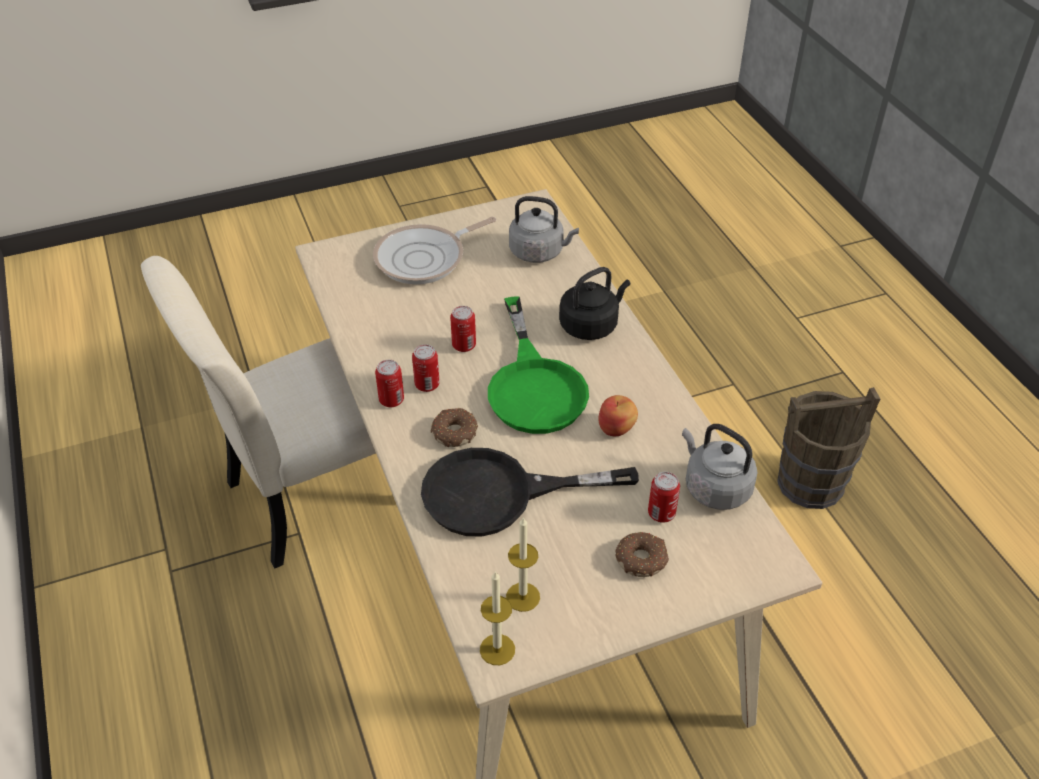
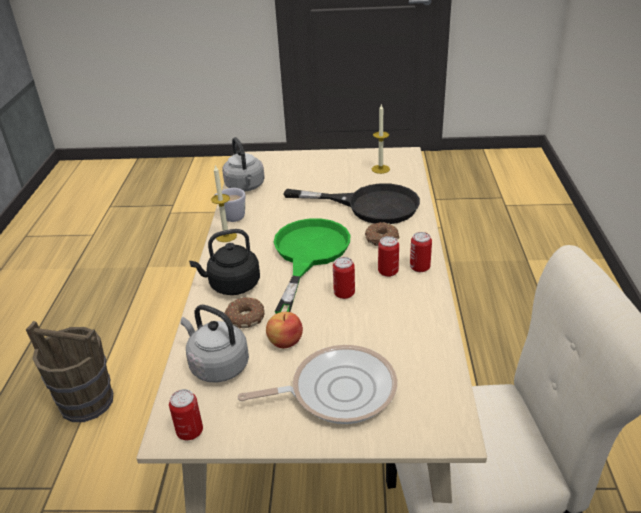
camera: 155 degrees left, 10 degrees down
candle [480,571,515,665] -> candle moved to [211,166,237,242]
apple [598,395,638,436] -> apple moved to [266,312,303,348]
donut [615,532,669,577] -> donut moved to [224,297,265,328]
can [648,472,680,523] -> can moved to [169,389,203,440]
none -> white mug [214,188,245,222]

